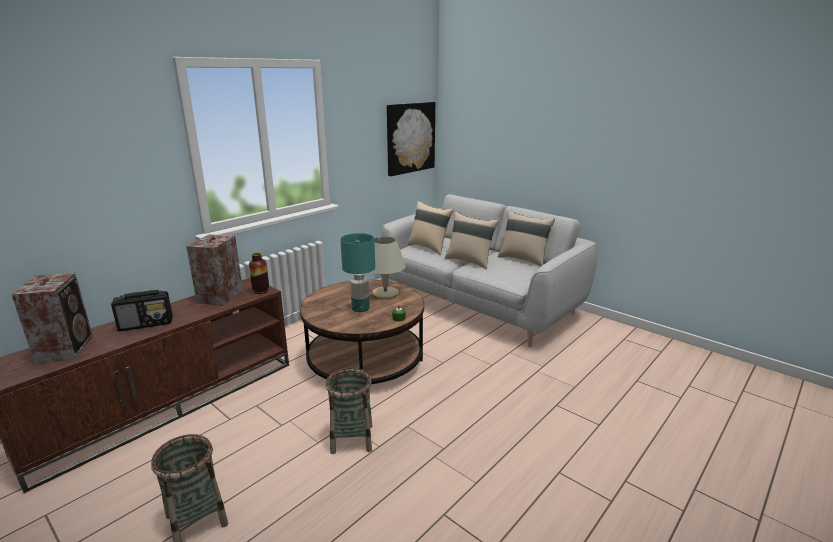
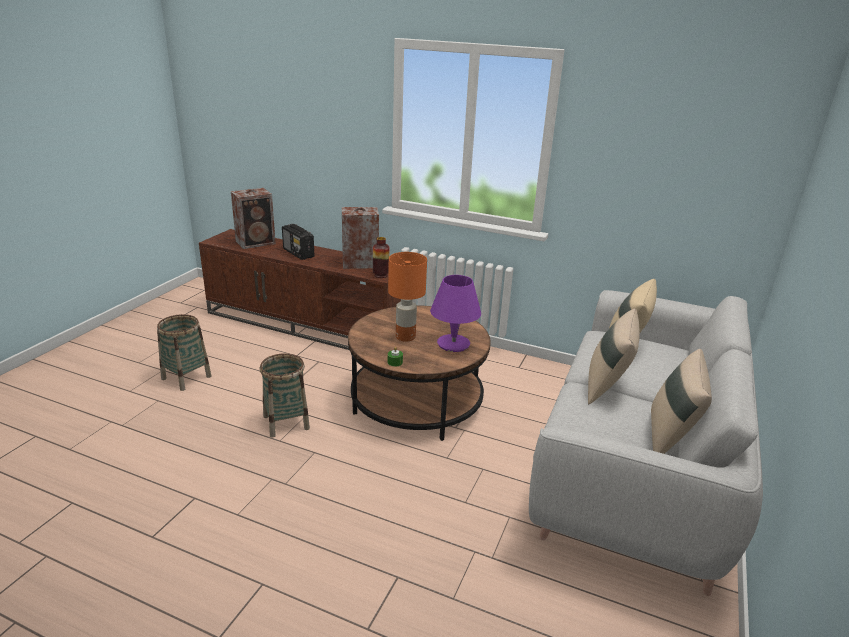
camera: 70 degrees right, 5 degrees up
turquoise table lamp [340,233,375,312] -> orange table lamp [388,252,427,342]
beige table lamp [371,236,406,299] -> purple table lamp [430,275,481,352]
picture [387,102,435,176] -> none

